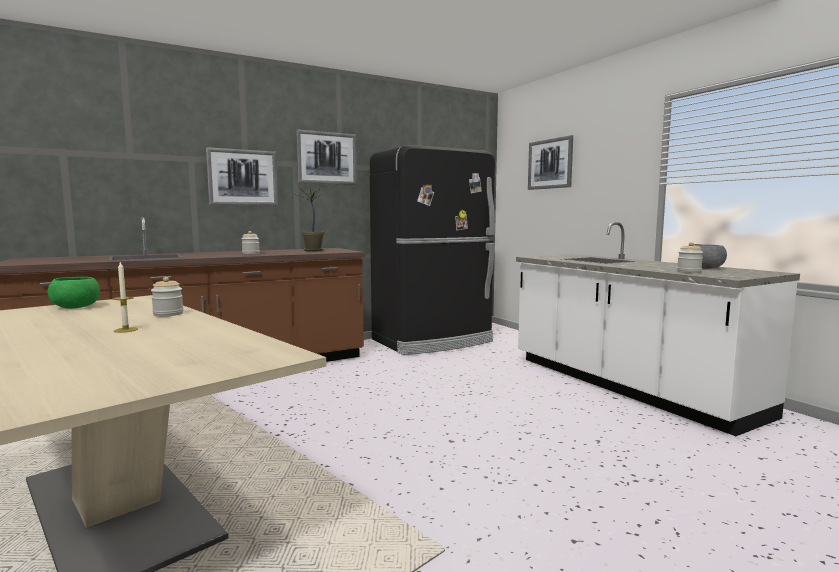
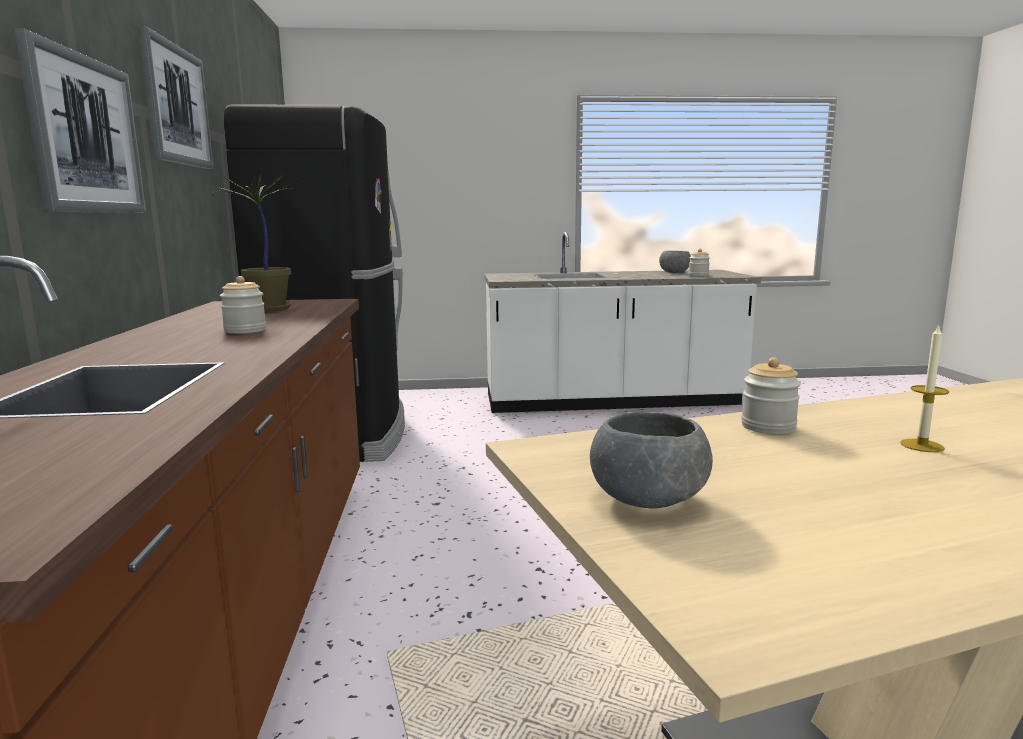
camera: 65 degrees left, 5 degrees up
green bowl [48,277,100,309] -> grey bowl [590,411,713,508]
picture [528,135,573,190] -> none

